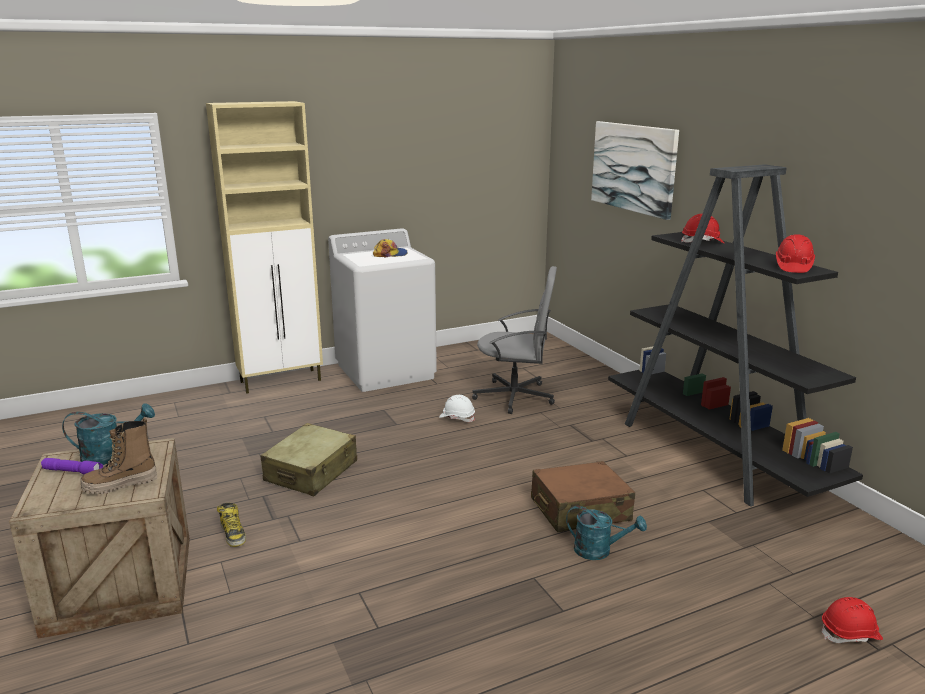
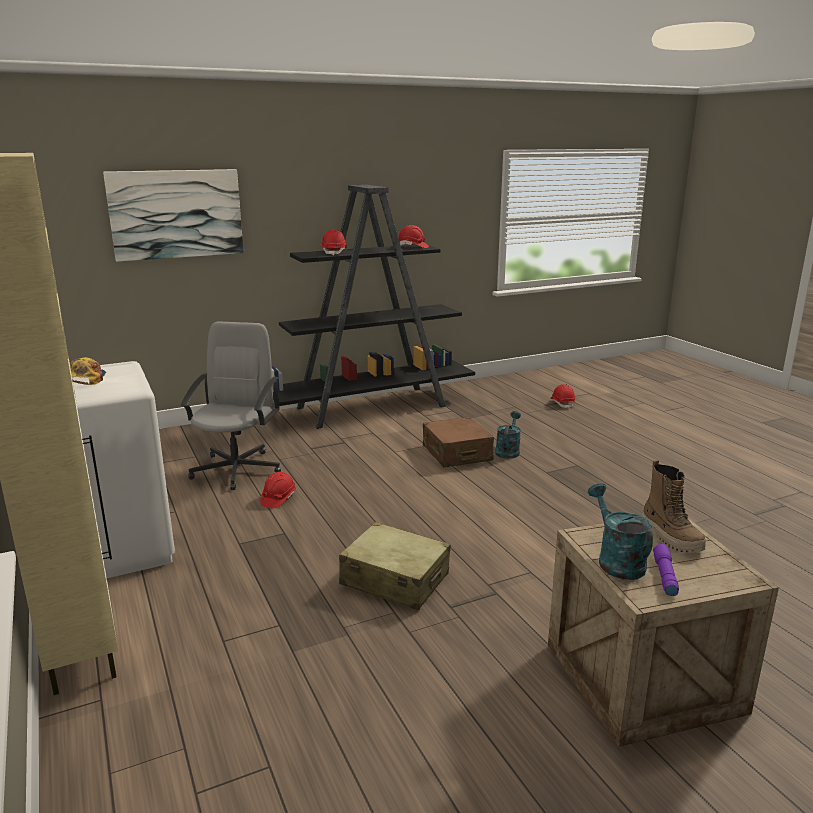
camera: 90 degrees left, 0 degrees up
boot [217,503,246,547] -> none
white hard hat [439,395,475,422] -> red hard hat [260,472,296,508]

